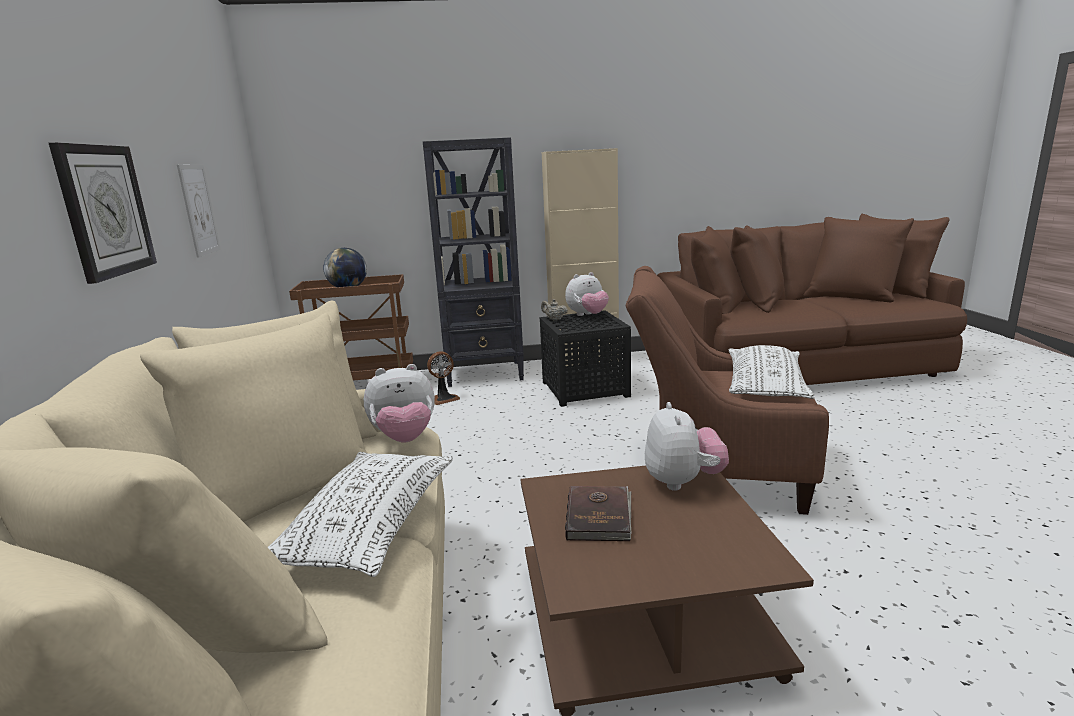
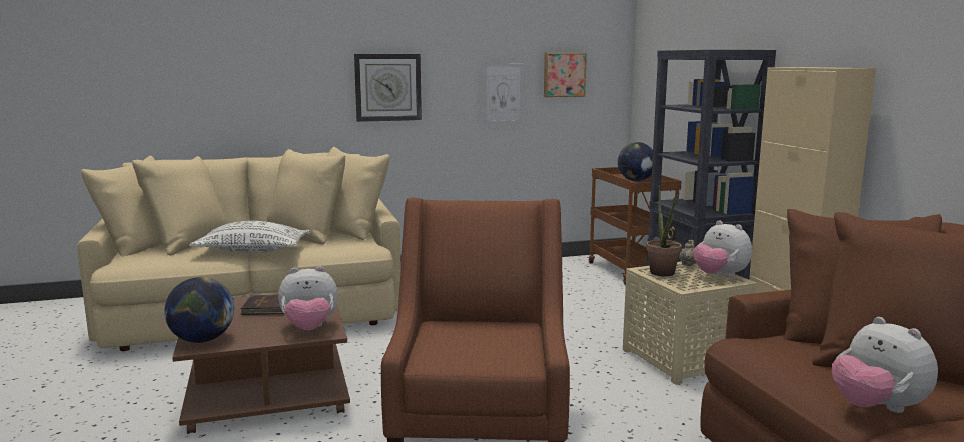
camera: 80 degrees right, 5 degrees down
plush toy [364,364,435,442] -> plush toy moved to [832,317,938,413]
fan [427,351,460,405] -> none
black side table [540,310,631,407] -> beige side table [623,262,757,385]
white pillow [729,345,815,399] -> none
none -> globe [164,277,234,343]
none -> picture [544,53,587,97]
none -> potted plant [646,185,682,276]

